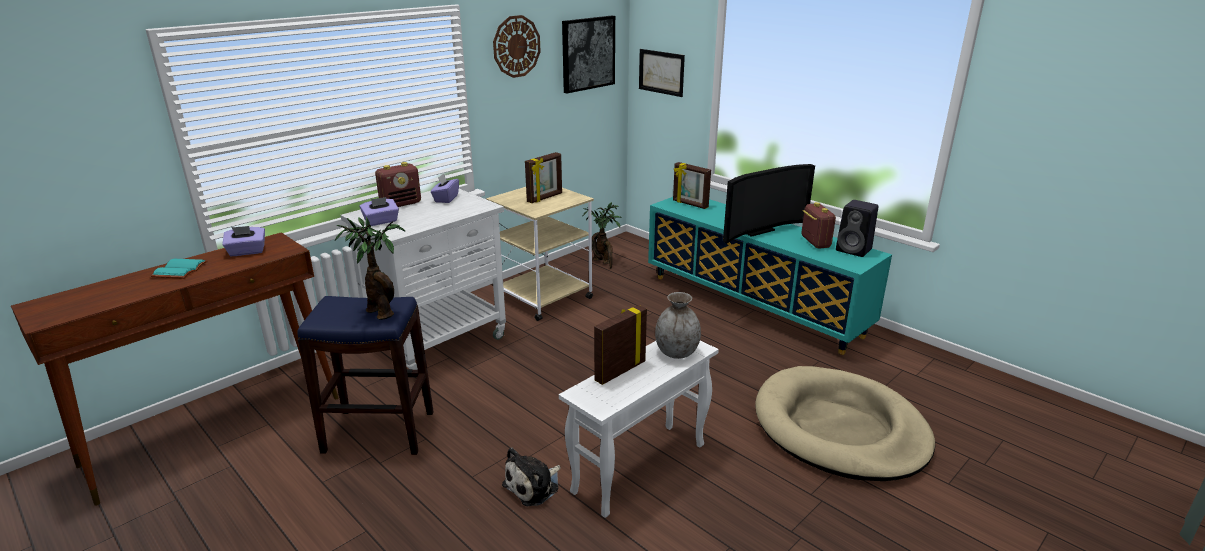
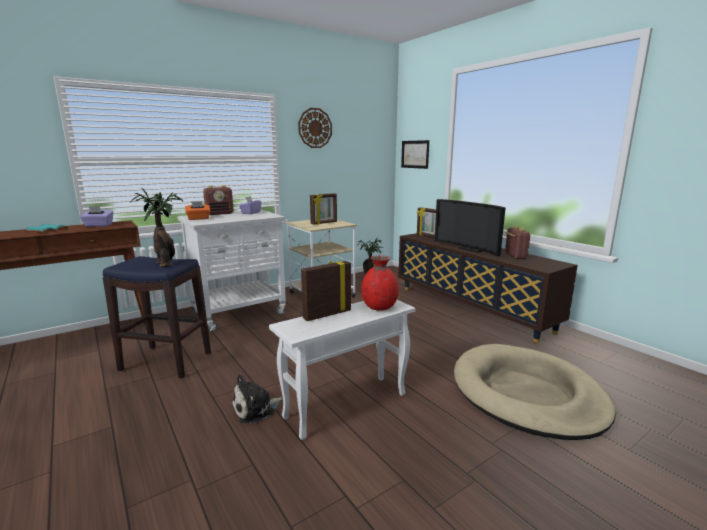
camera: 10 degrees right, 10 degrees down
purple tissue box [360,197,399,226] -> orange tissue box [185,201,210,220]
picture [562,16,615,93] -> none
turquoise tv stand [648,197,892,355] -> brown tv stand [398,233,578,343]
grey vase [655,292,701,359] -> red vase [361,255,399,311]
television [723,164,815,243] -> television turned 75 degrees clockwise [434,199,506,256]
black speaker [836,200,878,257] -> none

